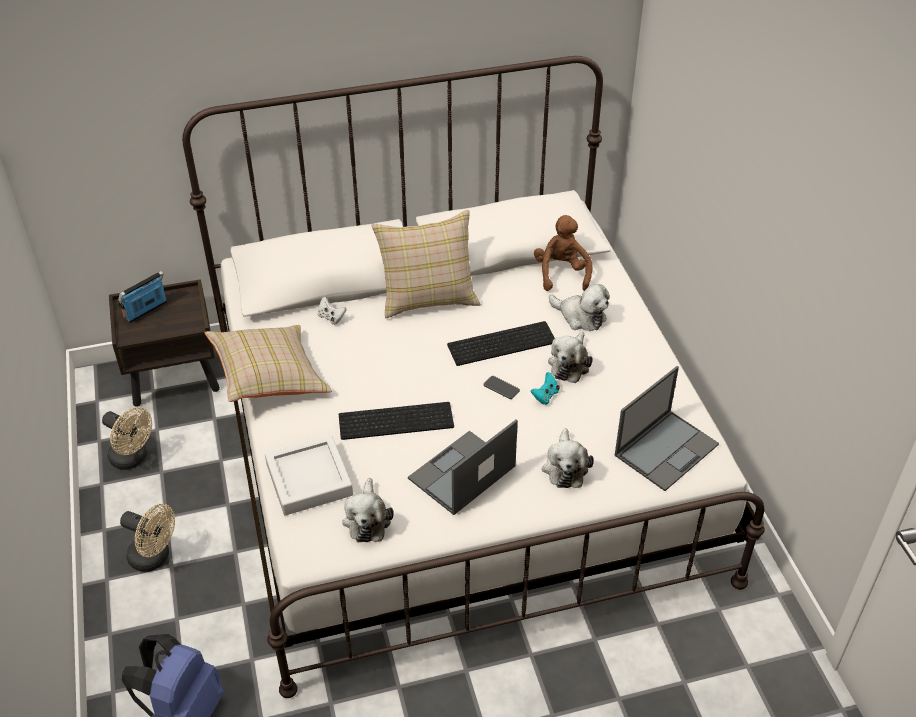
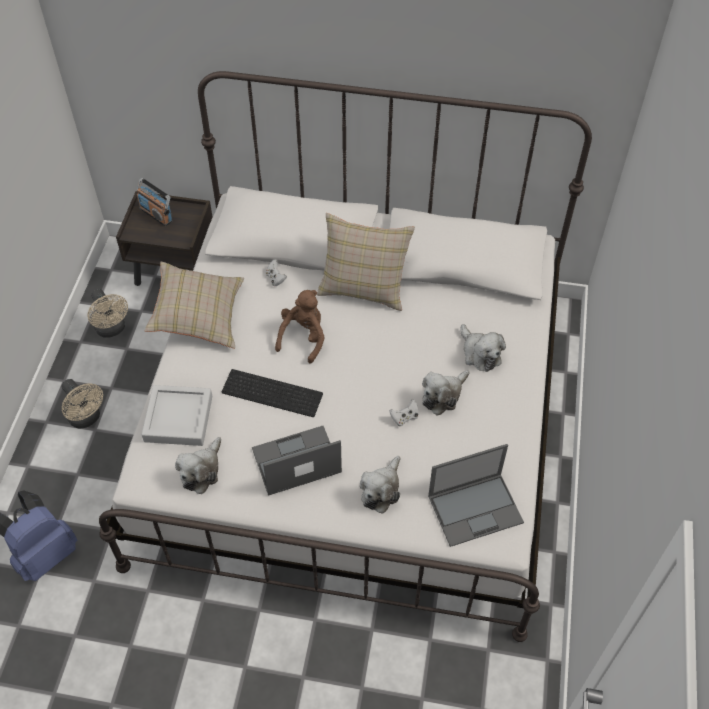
camera: 25 degrees right, 10 degrees up
radio [118,271,167,323] -> radio turned 120 degrees counterclockwise [137,178,172,226]
keyboard [447,321,555,366] -> none
phone [483,376,520,399] -> none
turquoise game controller [531,372,560,405] -> white game controller [389,399,418,426]
brown plush toy [534,215,592,291] -> brown plush toy moved to [275,290,325,364]

